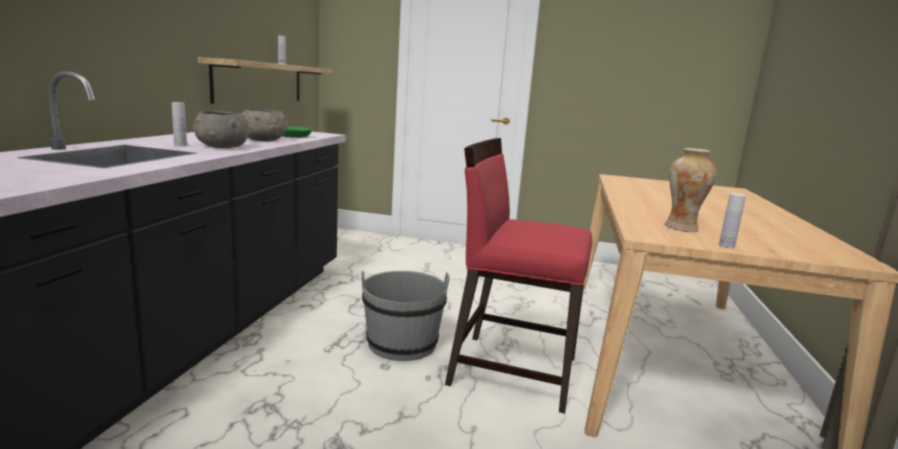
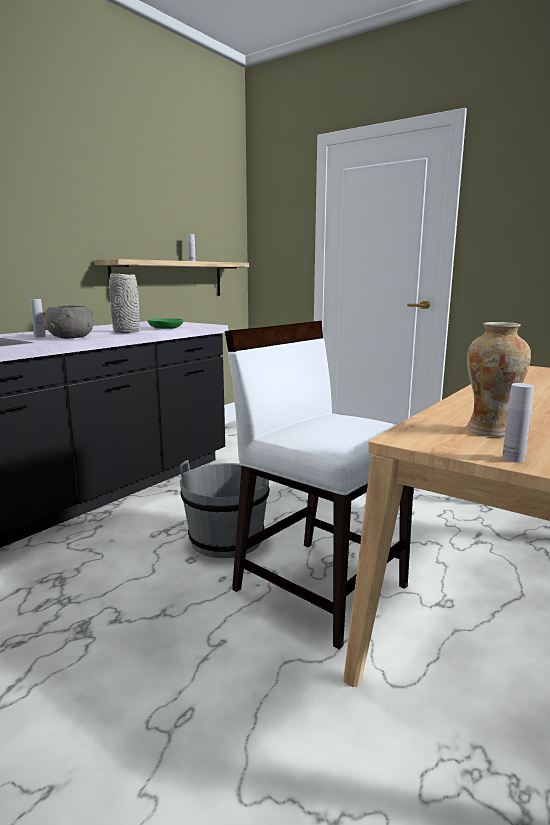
camera: 25 degrees right, 0 degrees up
grey bowl [242,109,287,141] -> grey vase [109,274,140,333]
red chair [445,138,592,414] -> white chair [225,321,413,649]

